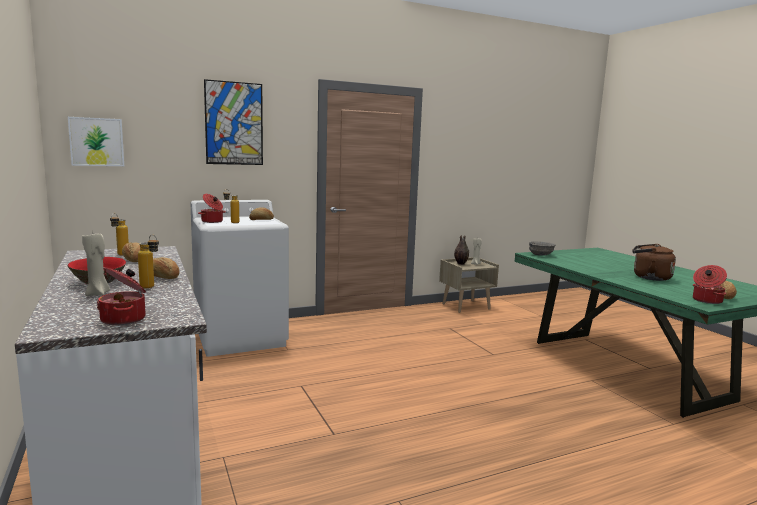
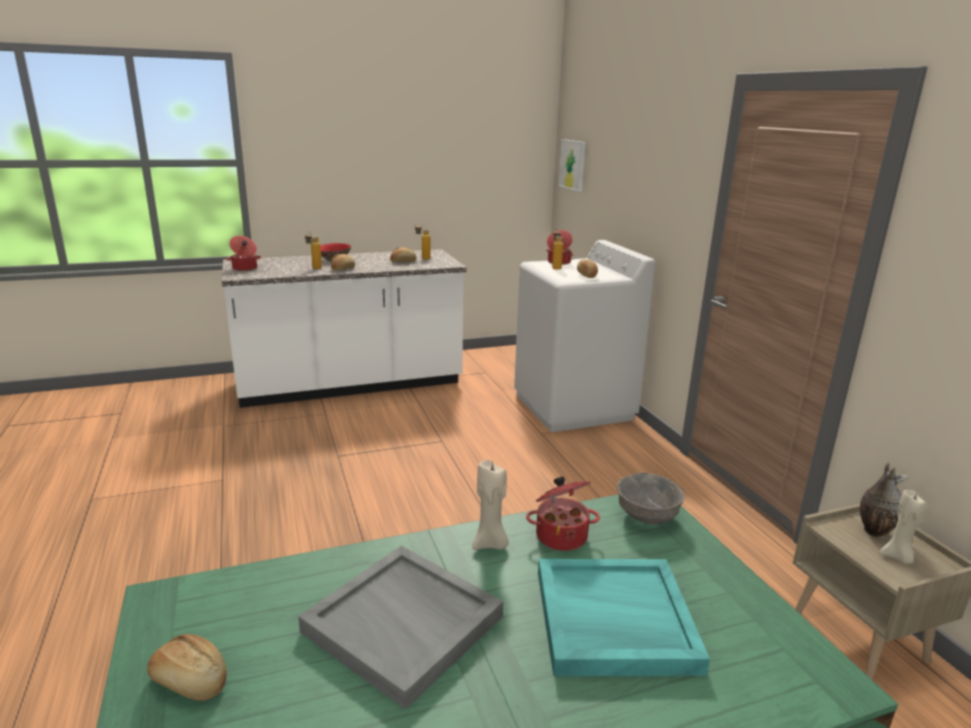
camera: 95 degrees right, 10 degrees up
beige candle [82,234,110,296] -> beige candle moved to [472,460,509,550]
picture [204,79,263,165] -> none
brown kettle [632,244,676,281] -> grey tray [298,546,503,710]
cooking pot [693,265,727,304] -> cooking pot moved to [526,476,600,551]
none -> turquoise tray [538,559,710,676]

